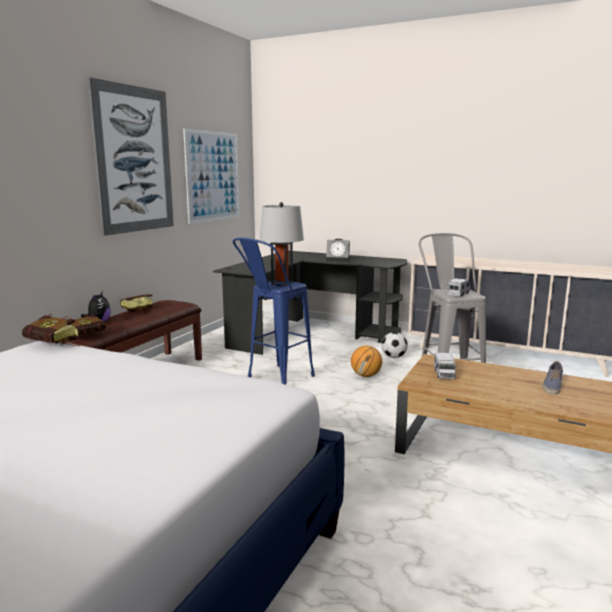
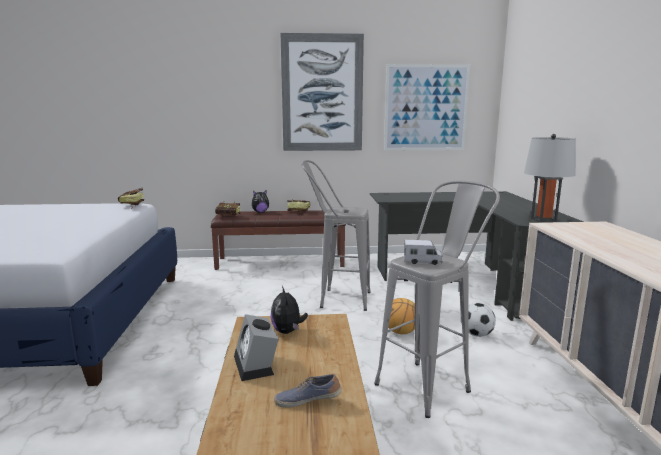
camera: 60 degrees right, 0 degrees up
blue stool [233,238,315,385] -> grey stool [301,160,371,311]
grey table lamp [260,202,304,286] -> grey table lamp moved to [524,134,576,223]
alarm clock [326,239,350,262] -> alarm clock moved to [234,314,279,381]
toy truck [434,353,457,379] -> plush toy [271,286,308,334]

